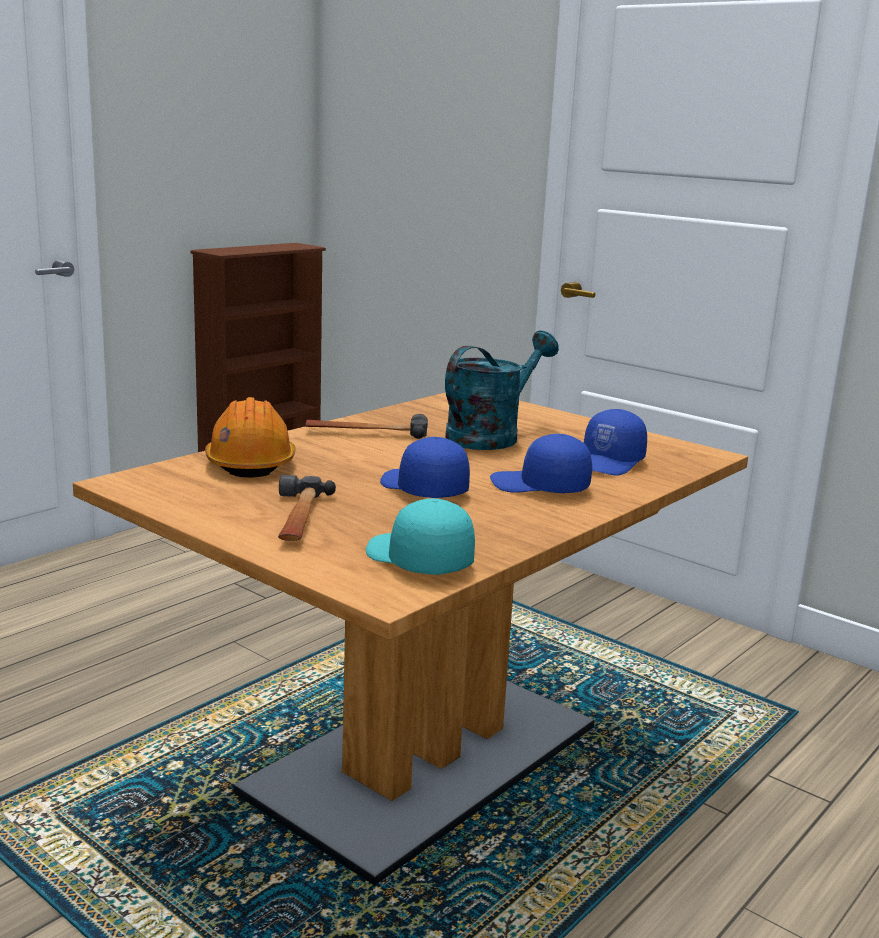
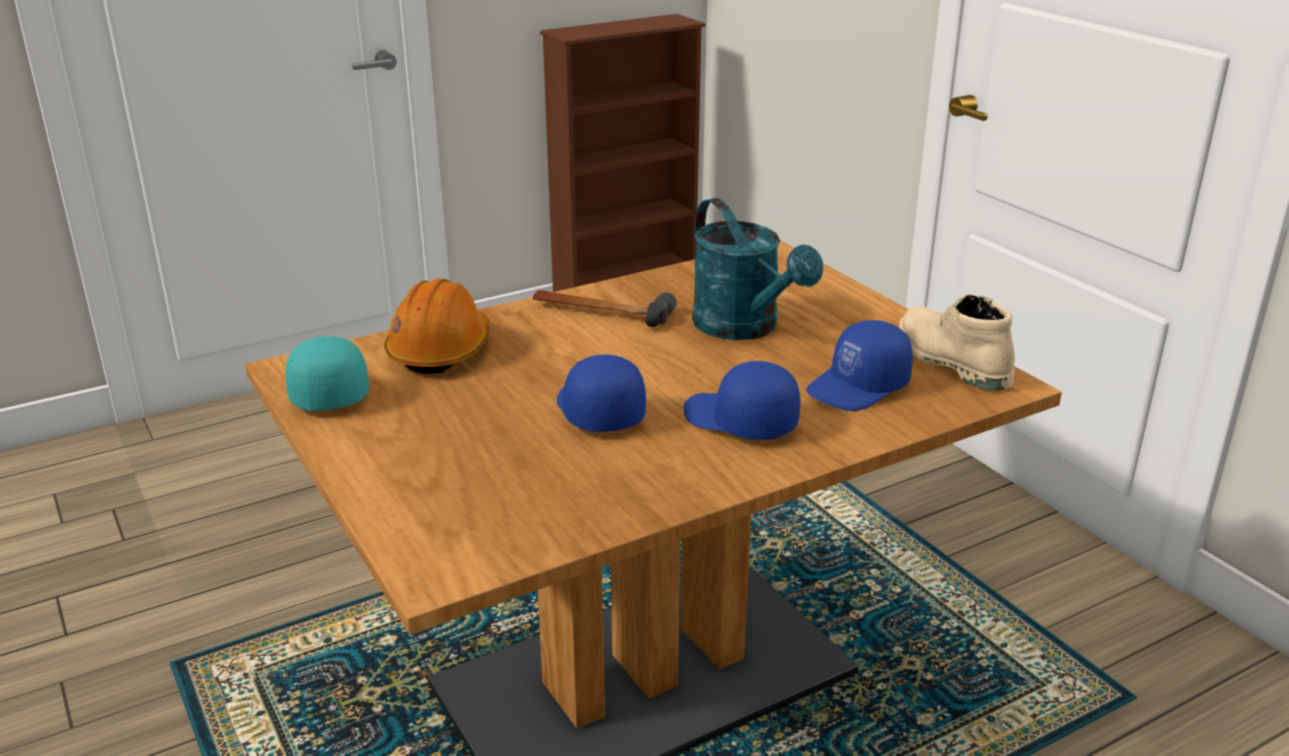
camera: 20 degrees right, 10 degrees up
hammer [278,475,336,541] -> none
turquoise cap [366,498,475,575] -> turquoise cap moved to [285,336,369,411]
turquoise watering can [445,331,559,450] -> turquoise watering can turned 90 degrees clockwise [692,198,823,340]
none -> beige boot [899,294,1015,390]

